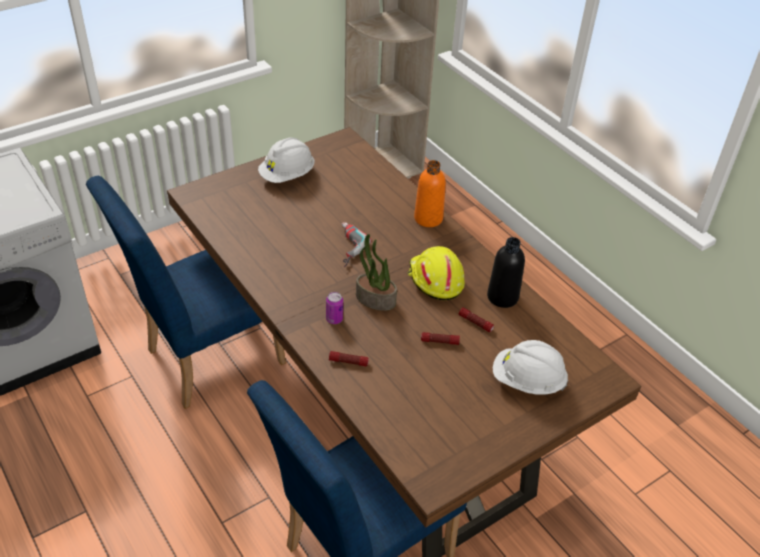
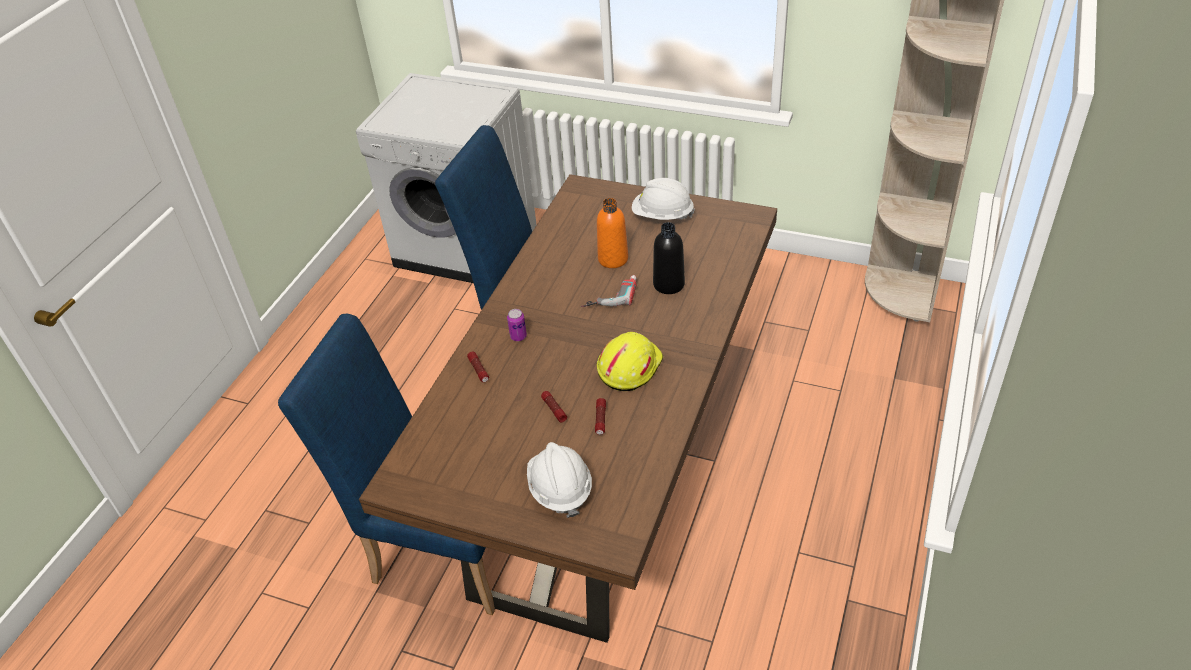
camera: 60 degrees right, 0 degrees up
potted plant [356,234,397,311] -> none
orange bottle [414,160,446,227] -> orange bottle moved to [597,198,628,268]
black bottle [487,237,525,308] -> black bottle moved to [653,222,685,294]

